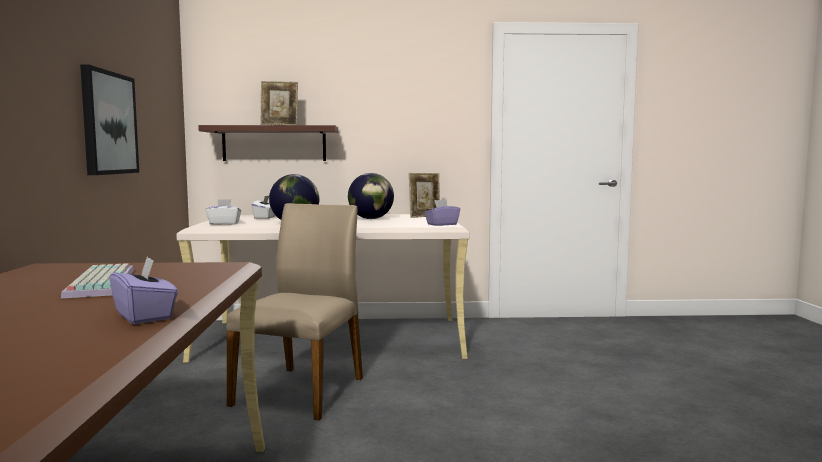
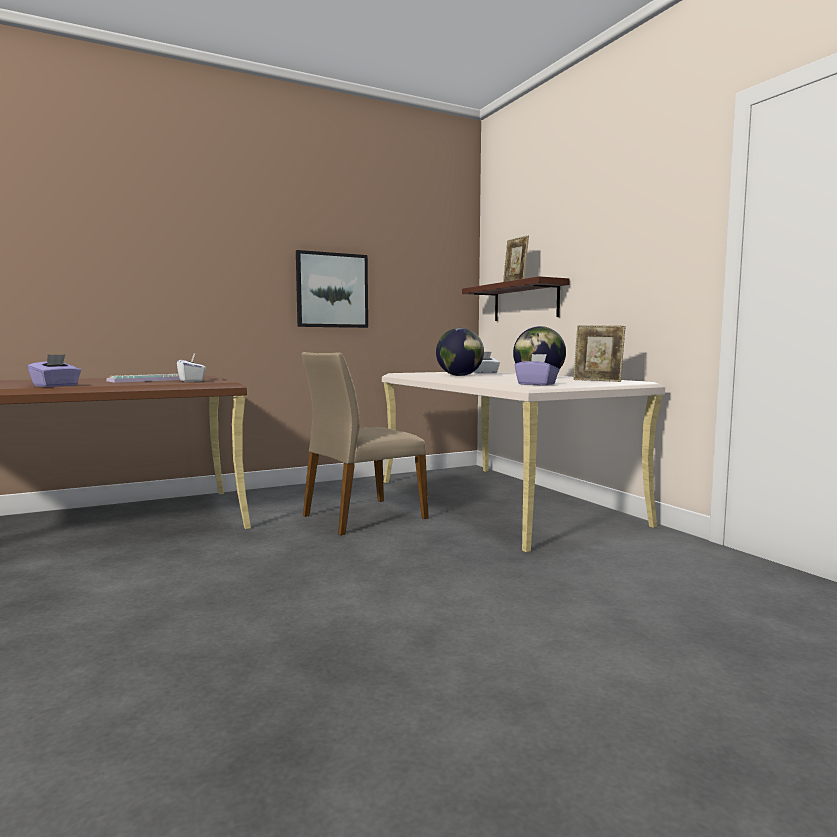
camera: 65 degrees right, 0 degrees up
white tissue box [206,199,241,225] -> white tissue box moved to [177,354,206,382]
beige chair [226,203,363,420] -> beige chair turned 150 degrees clockwise [301,352,429,535]

